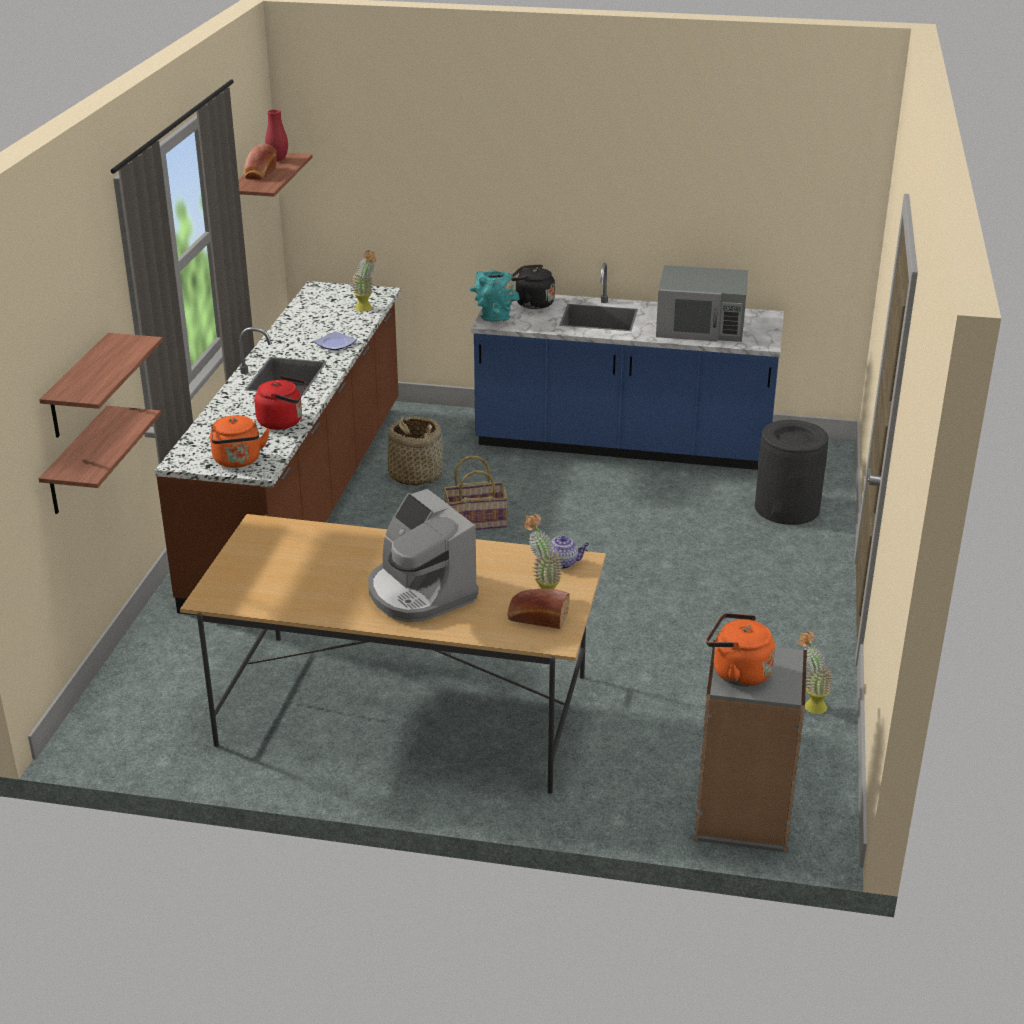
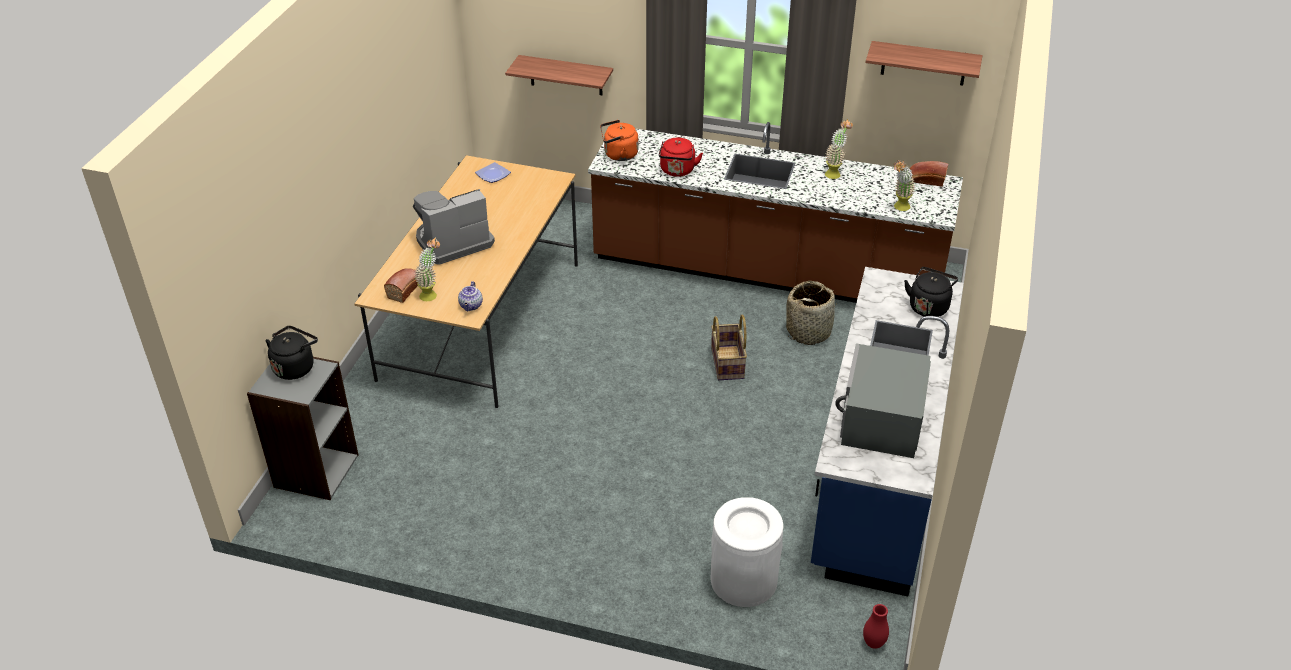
camera: 95 degrees right, 10 degrees up
shelf [39,333,163,438] -> none
bread [244,144,277,180] -> bread moved to [910,161,948,187]
red vase [265,110,288,161] -> red vase moved to [863,604,889,649]
plate [313,331,357,350] -> plate moved to [475,162,511,183]
turquoise vase [470,269,520,323] -> none
orange kettle [706,613,775,686] -> black kettle [265,326,318,380]
black trash can [755,420,829,525] -> white trash can [710,497,783,607]
potted plant [798,631,833,714] -> potted plant moved to [825,119,853,179]

